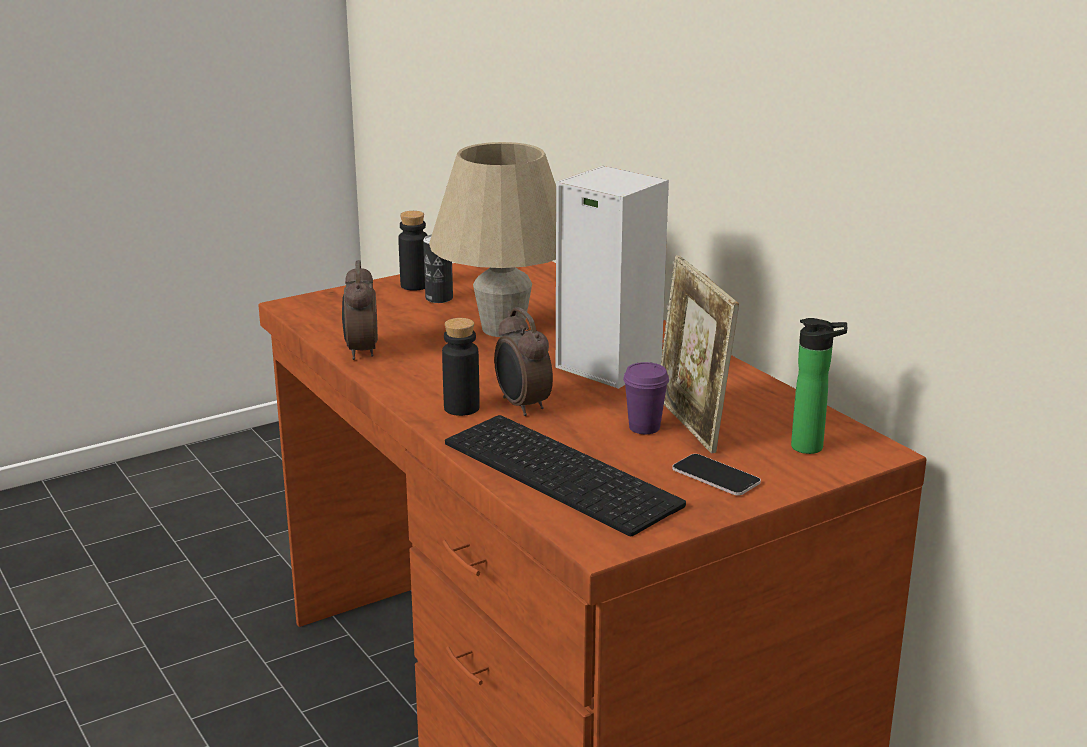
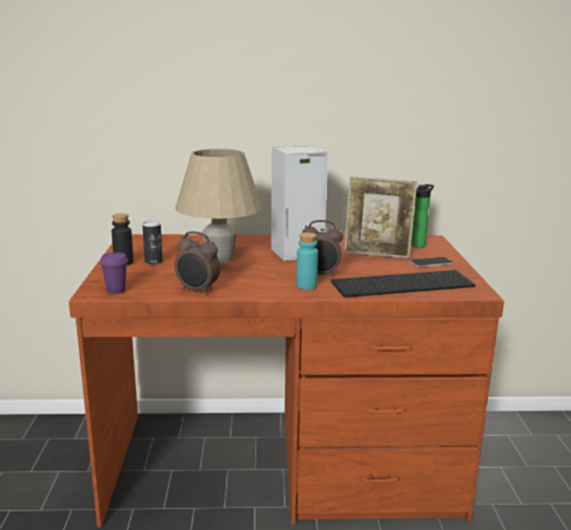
camera: 60 degrees left, 5 degrees down
black bottle [442,318,480,416] -> turquoise bottle [296,233,318,290]
purple cup [623,362,669,434] -> purple cup moved to [100,252,128,294]

